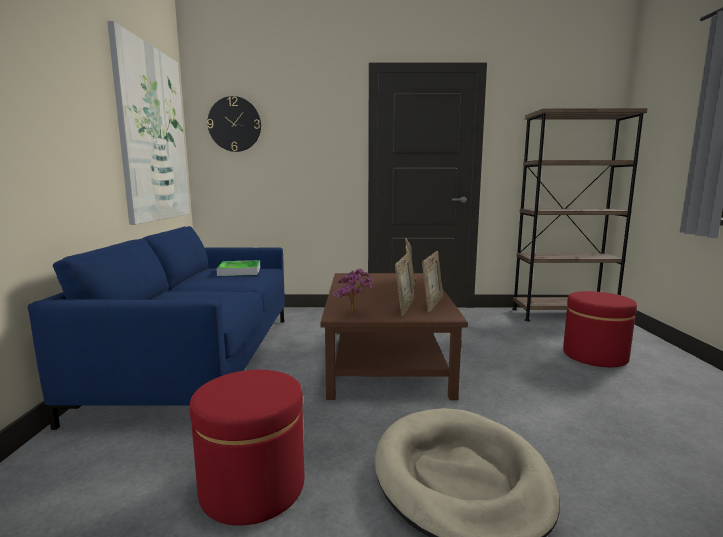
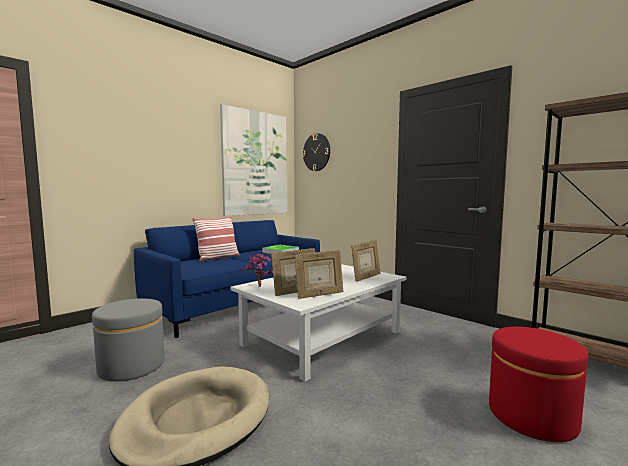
camera: 45 degrees right, 5 degrees down
red ottoman [190,370,304,526] -> grey ottoman [92,298,165,382]
brown coffee table [320,273,468,400] -> white coffee table [231,264,407,382]
none -> pillow [192,217,240,262]

